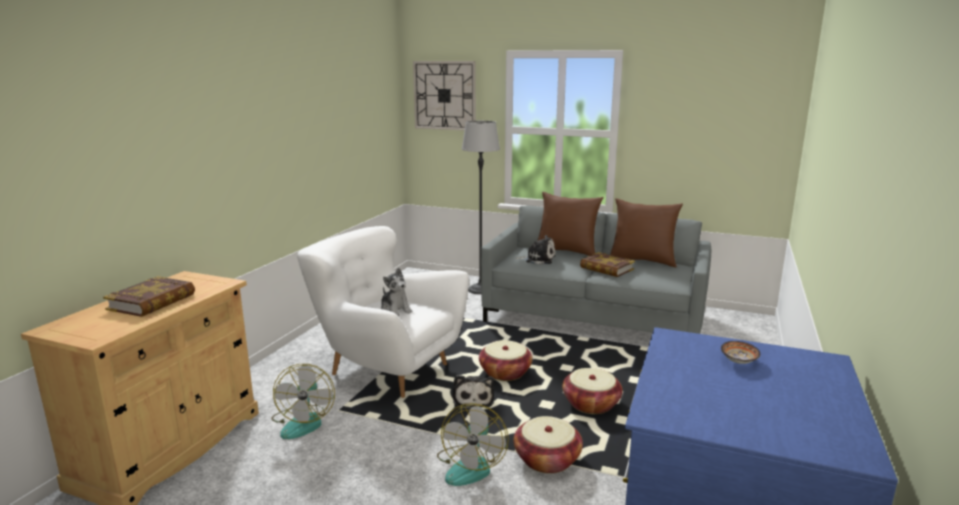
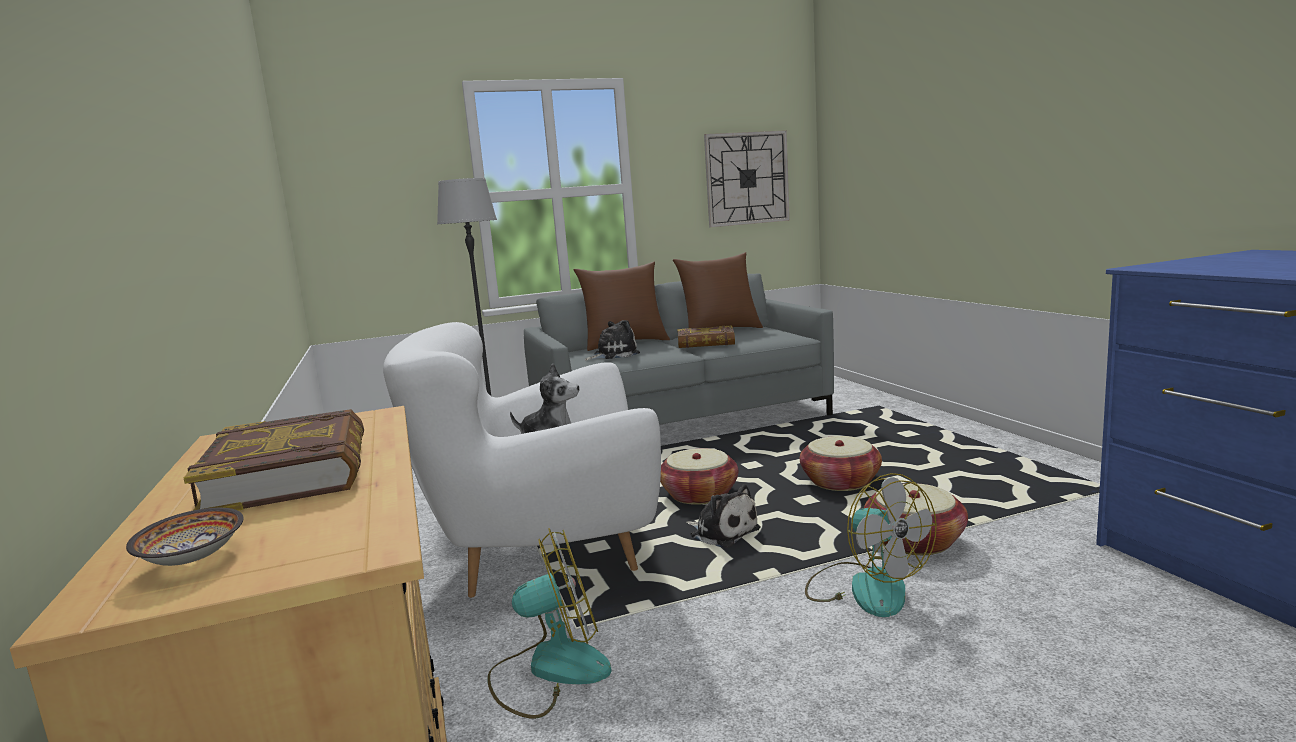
camera: 40 degrees left, 5 degrees down
fan [271,364,335,439] -> fan turned 60 degrees counterclockwise [487,528,612,719]
wall clock [413,61,476,131] -> wall clock moved to [704,130,790,227]
bowl [721,341,760,364] -> bowl moved to [126,508,244,566]

